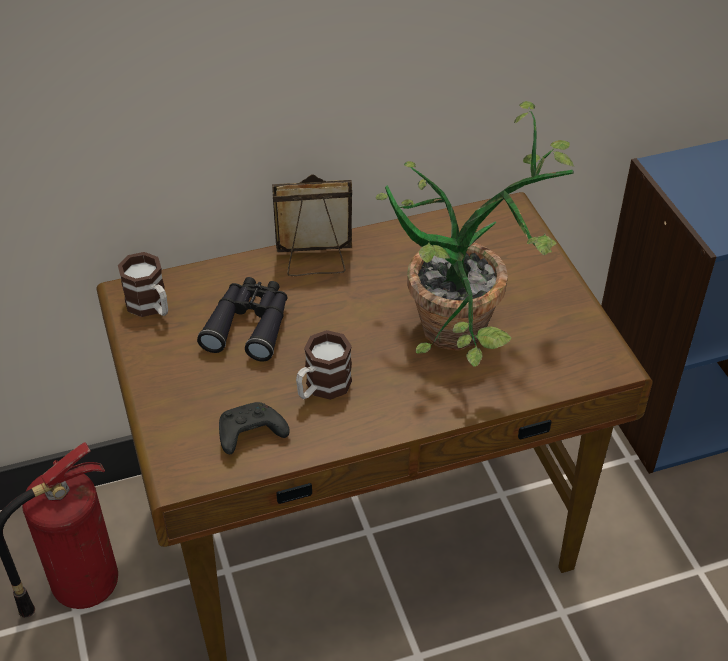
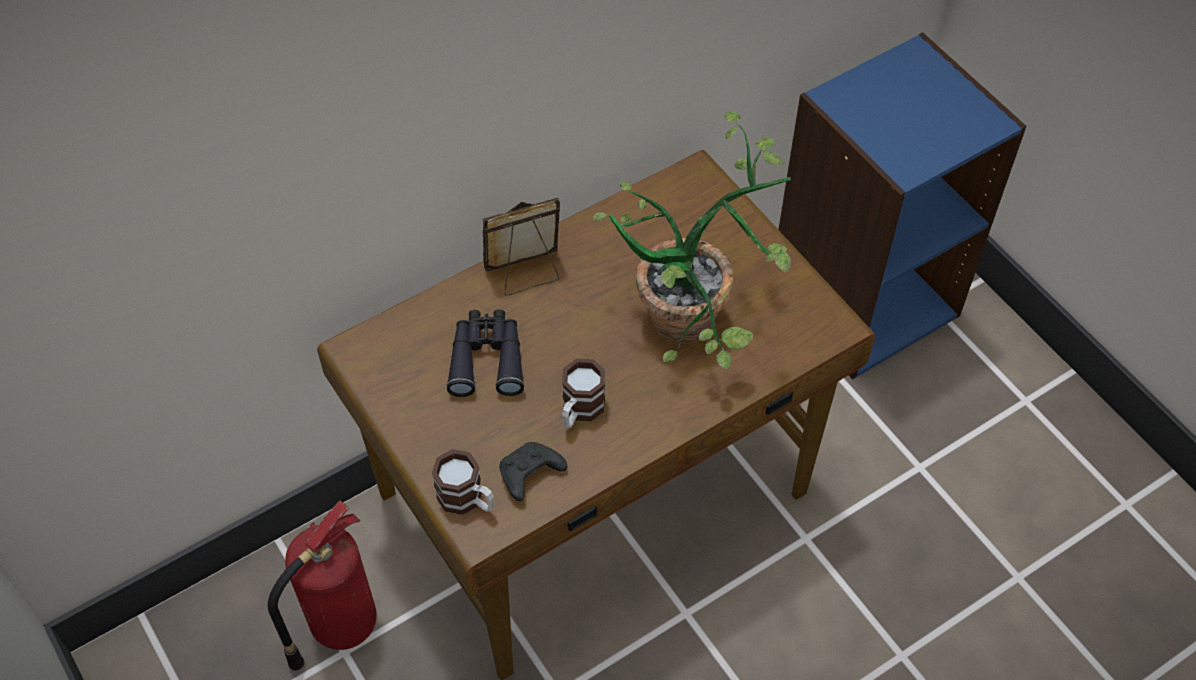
camera: 15 degrees left, 10 degrees up
mug [118,252,168,317] -> mug moved to [432,449,494,515]

